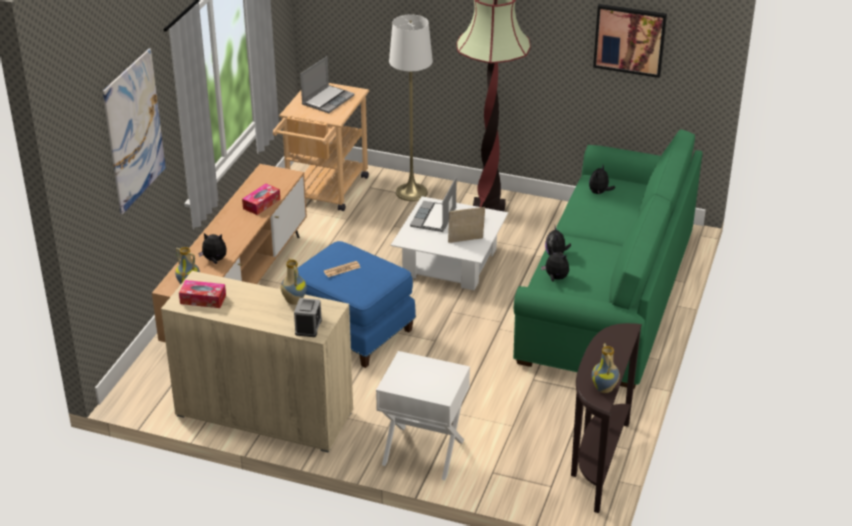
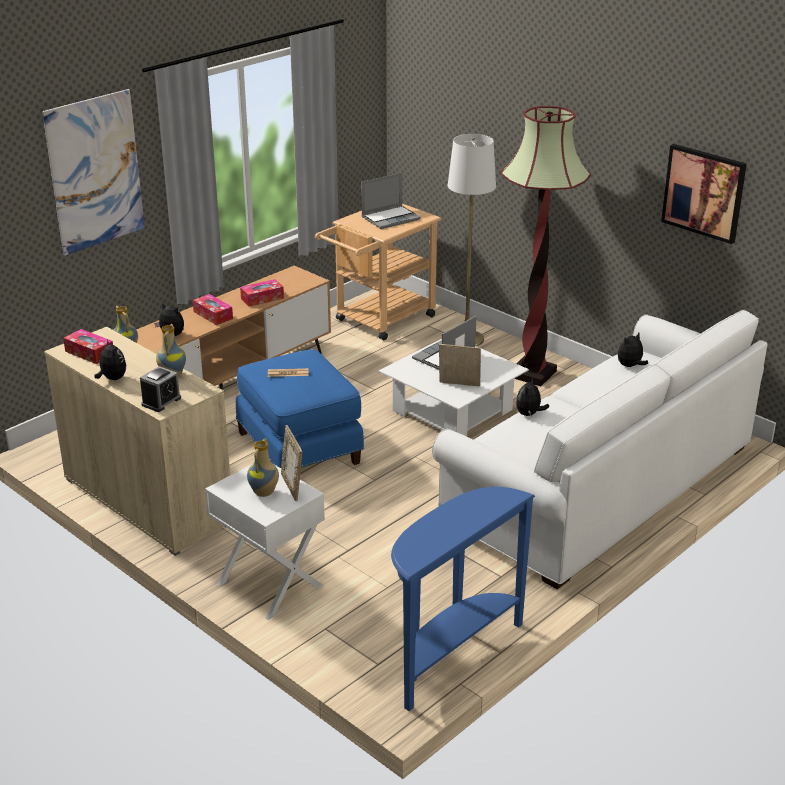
camera: 25 degrees right, 5 degrees down
green sofa [513,129,703,389] -> white sofa [432,310,767,589]
plush toy [541,249,569,282] -> plush toy moved to [95,340,126,380]
brown console table [571,323,642,513] -> blue console table [391,487,535,711]
vase [592,343,620,393] -> vase moved to [247,438,279,497]
none -> tissue box [193,294,233,325]
none -> picture frame [281,425,302,501]

